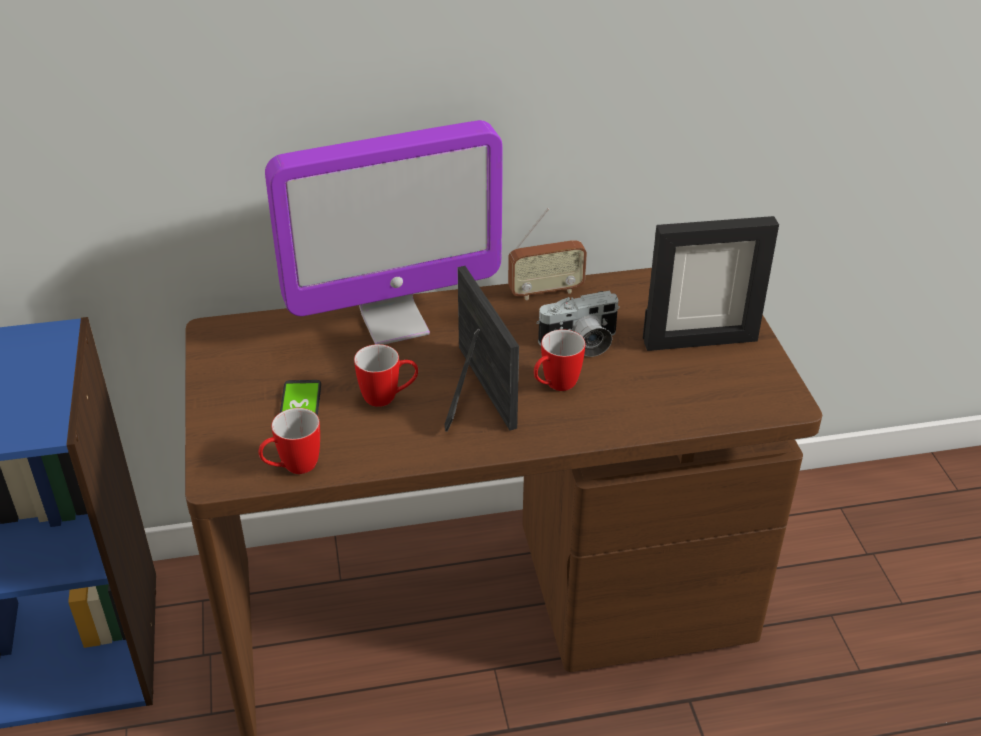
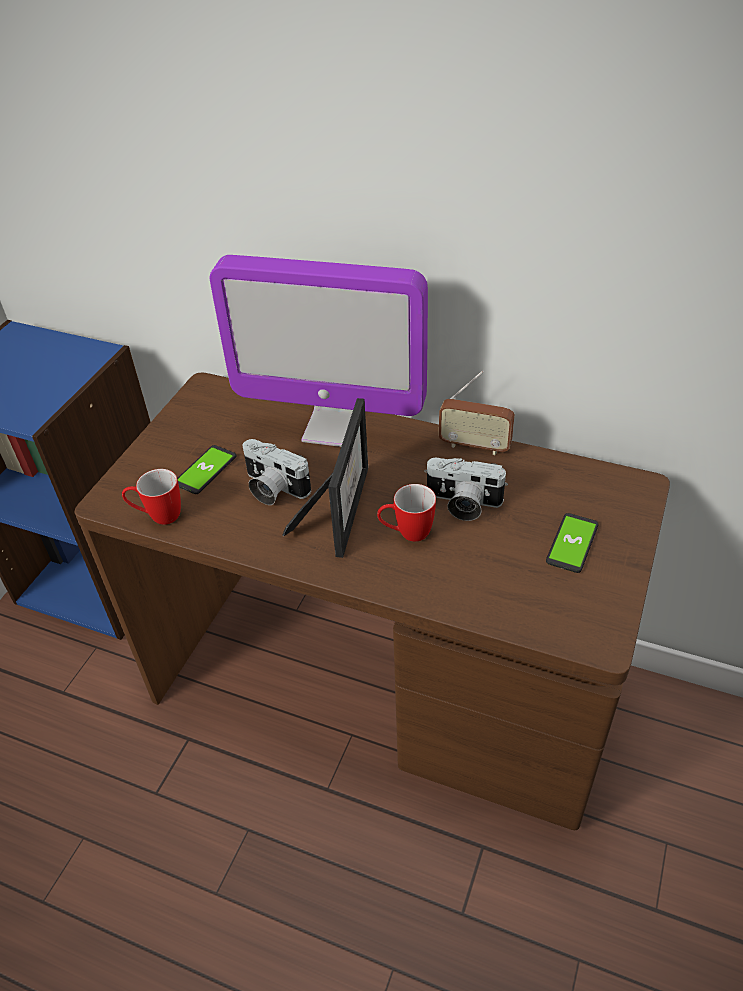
camera: 35 degrees right, 5 degrees up
mug [354,344,418,407] -> camera [242,439,311,505]
picture frame [643,216,779,351] -> phone [546,513,598,573]

